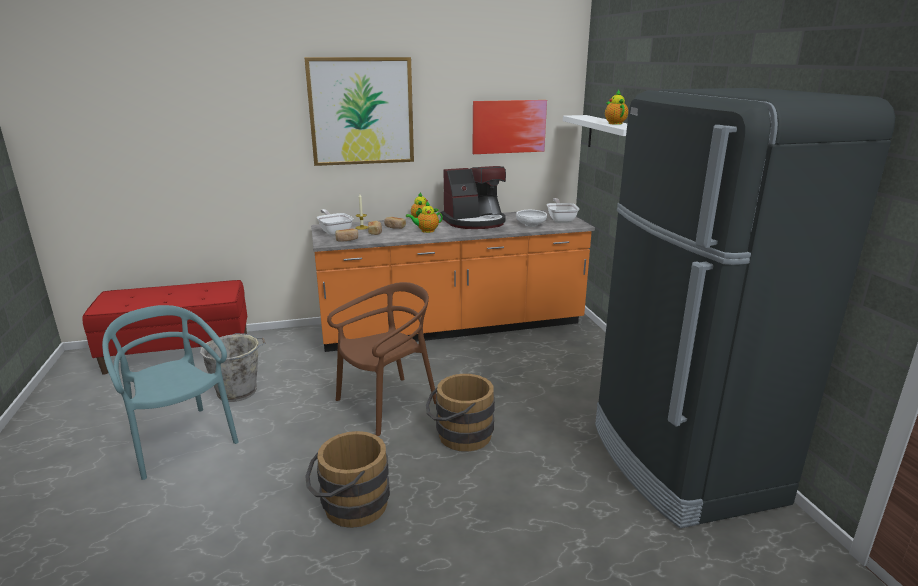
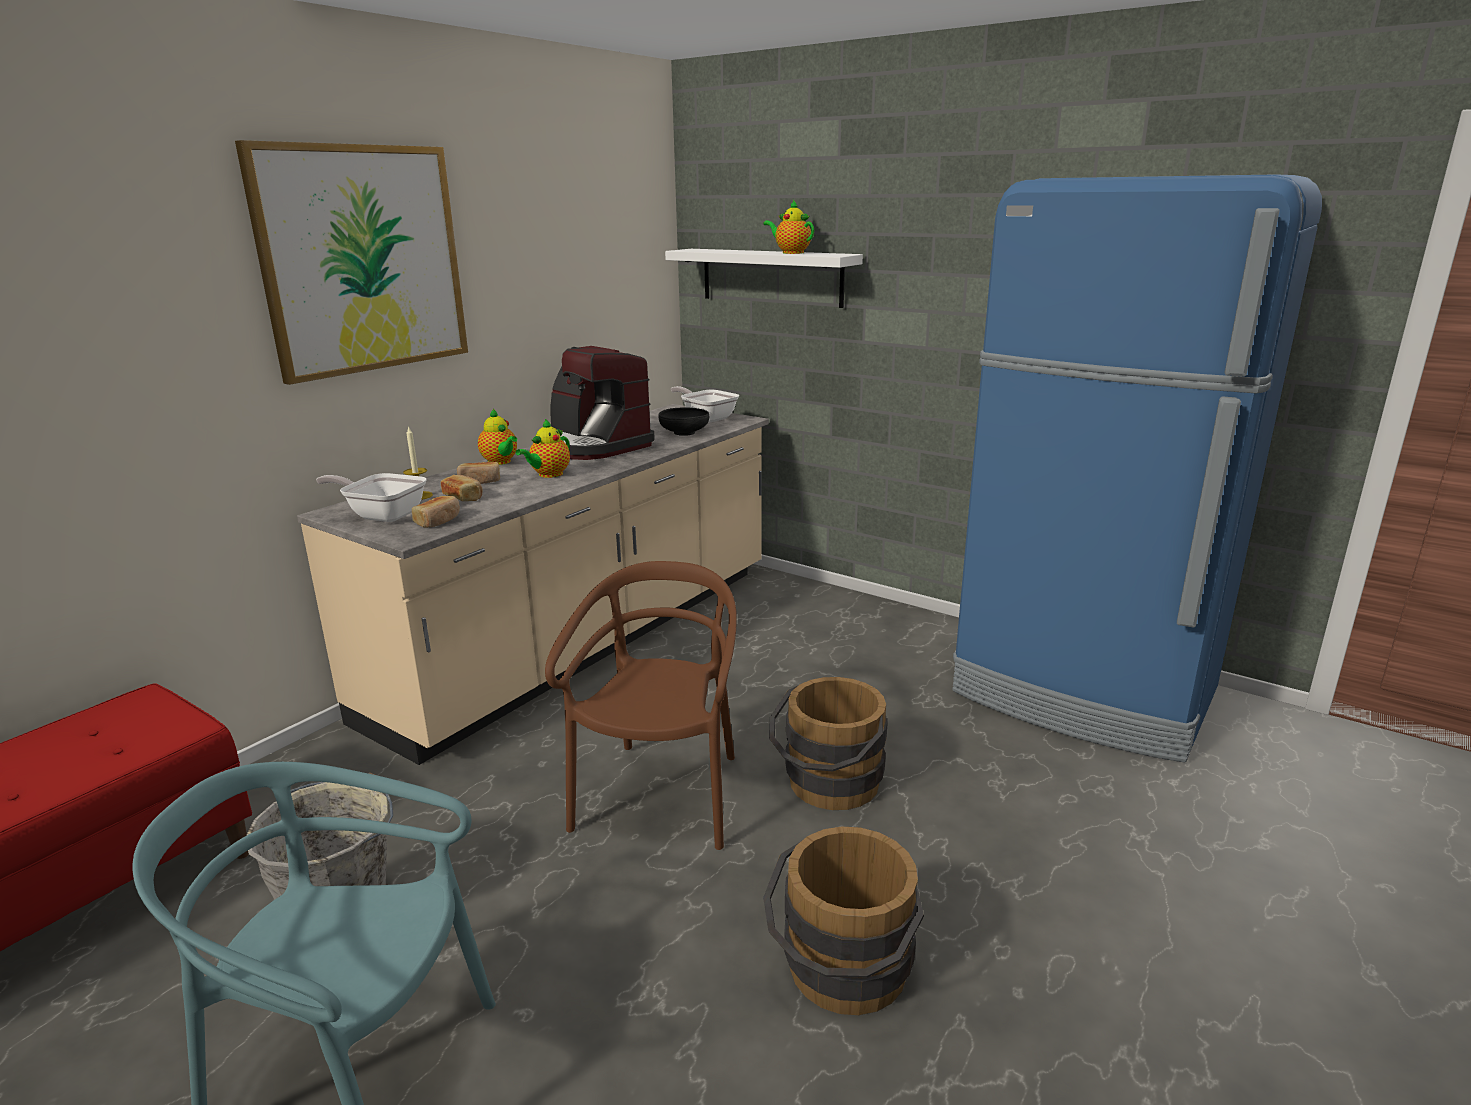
camera: 40 degrees left, 0 degrees up
orange counter [311,210,595,352] -> beige counter [297,404,769,765]
coffee machine [441,166,506,229] -> coffee machine turned 105 degrees clockwise [551,346,655,460]
picture [472,100,547,154] -> none
white bowl [516,210,547,227] -> black bowl [658,408,709,436]
black fridge [595,88,895,528] -> blue fridge [952,174,1322,762]

